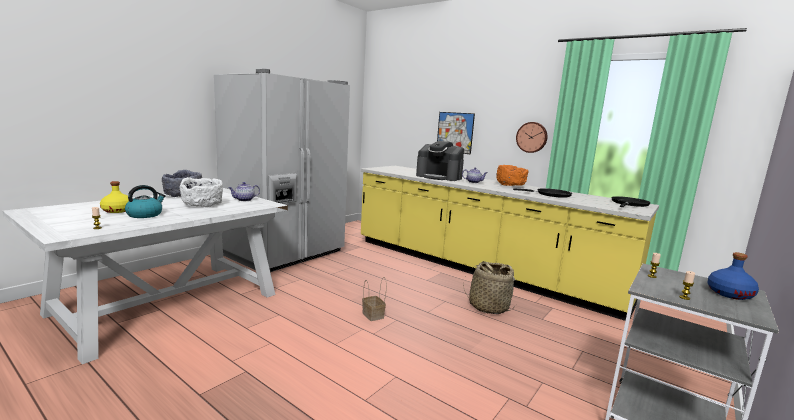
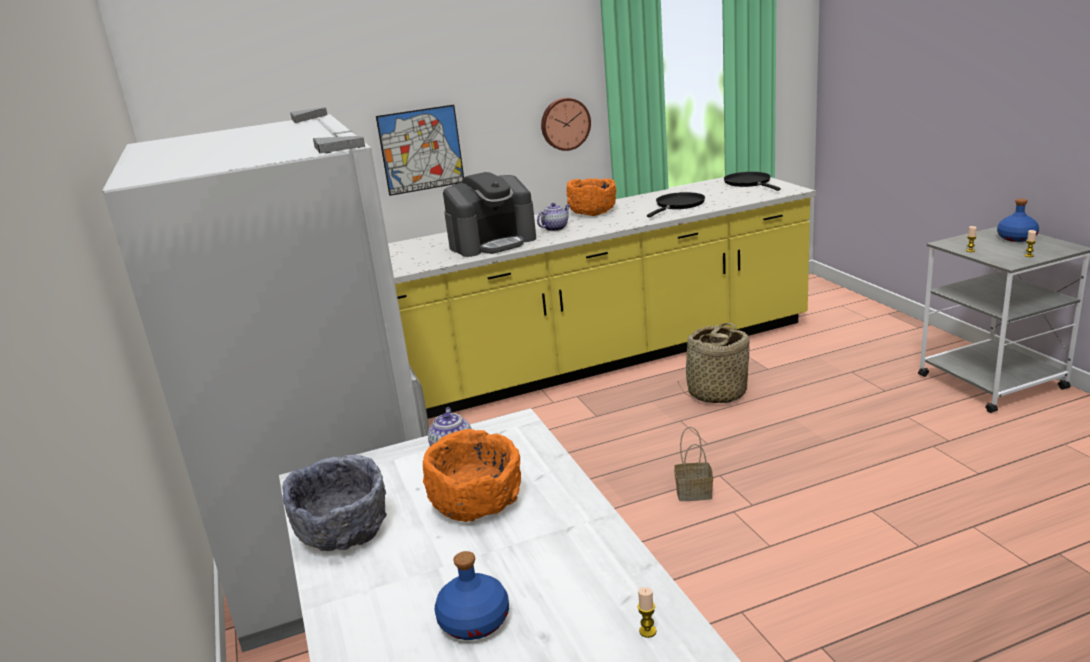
camera: 55 degrees left, 10 degrees up
yellow bottle [100,181,129,213] -> blue bottle [435,551,509,640]
kettle [125,185,166,218] -> none
white bowl [180,177,223,207] -> orange bowl [423,429,521,522]

